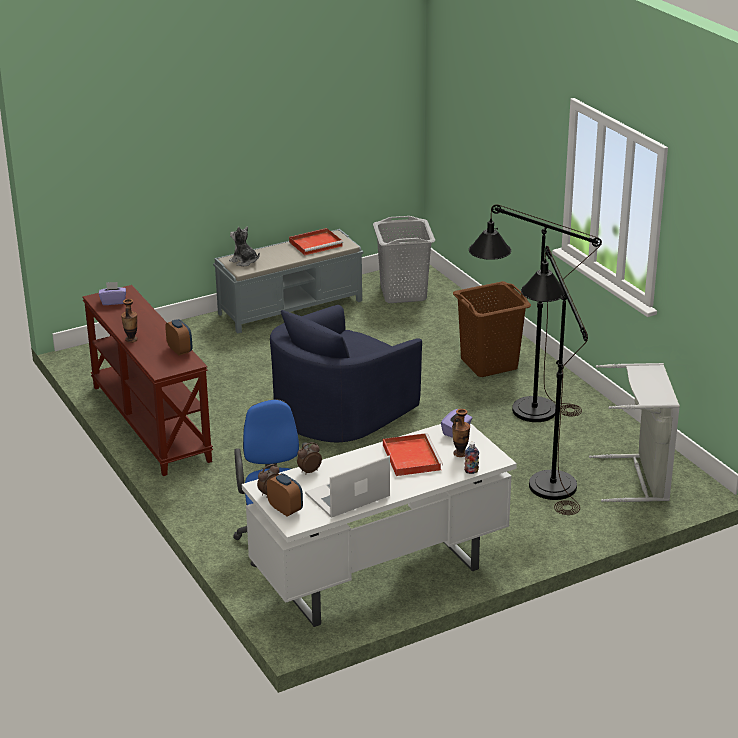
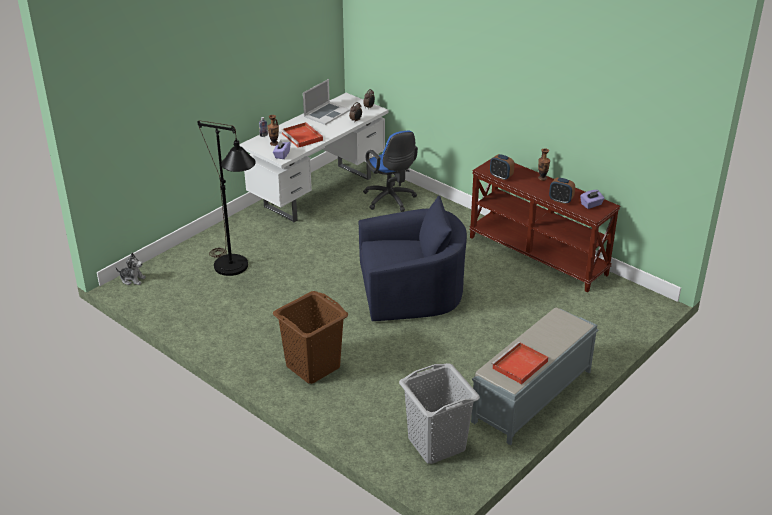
camera: 160 degrees right, 5 degrees up
plush toy [229,226,260,266] -> plush toy moved to [115,253,146,285]
alarm clock [267,473,303,517] -> alarm clock moved to [549,178,575,204]
blue armchair [270,305,422,442] -> blue armchair turned 60 degrees clockwise [358,196,467,321]
black floor lamp [469,204,602,422] -> none
grey laundry basket [589,363,680,502] -> none

